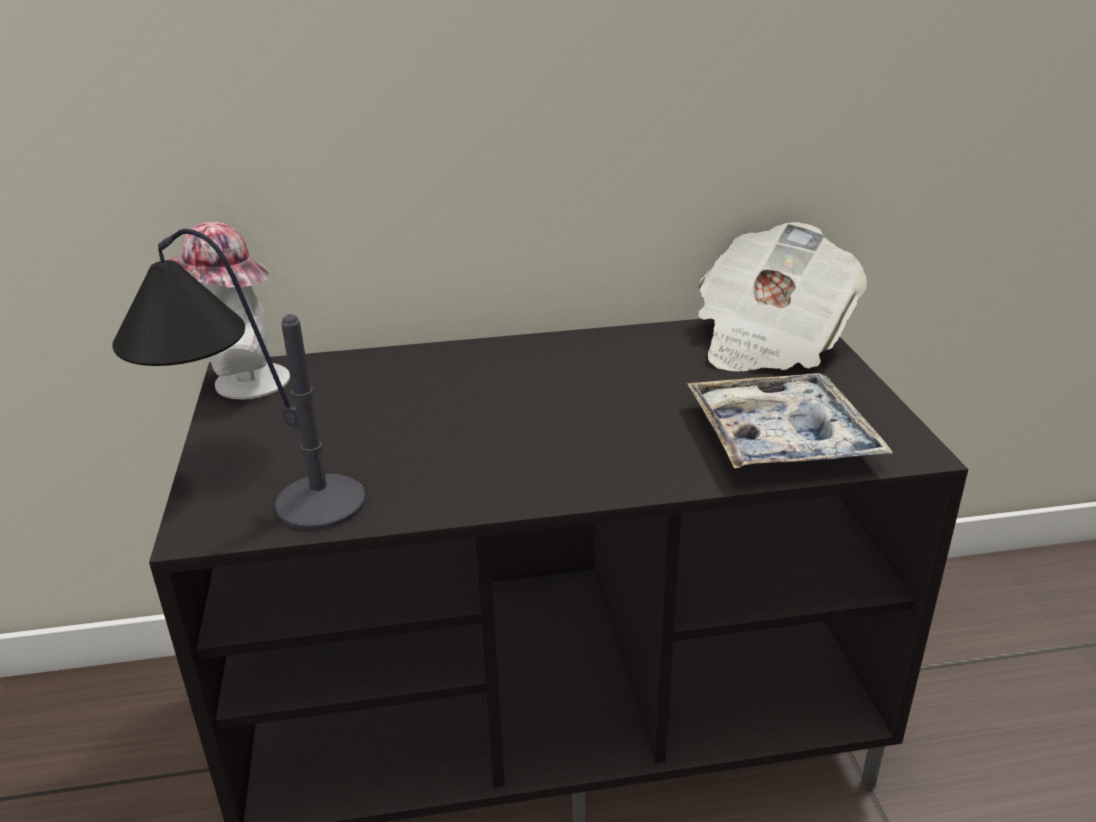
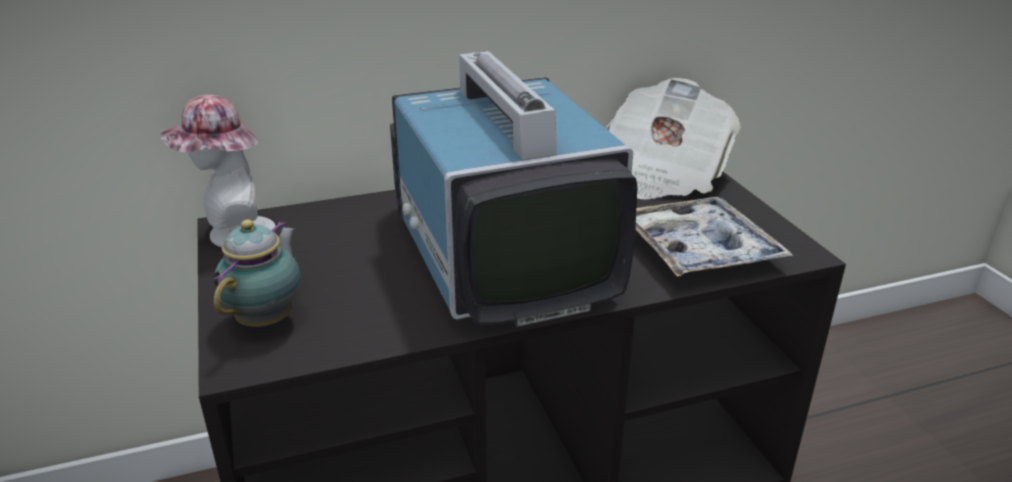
camera: 10 degrees left, 0 degrees up
table lamp [112,229,366,530] -> teapot [213,219,301,327]
none -> television [390,51,638,327]

